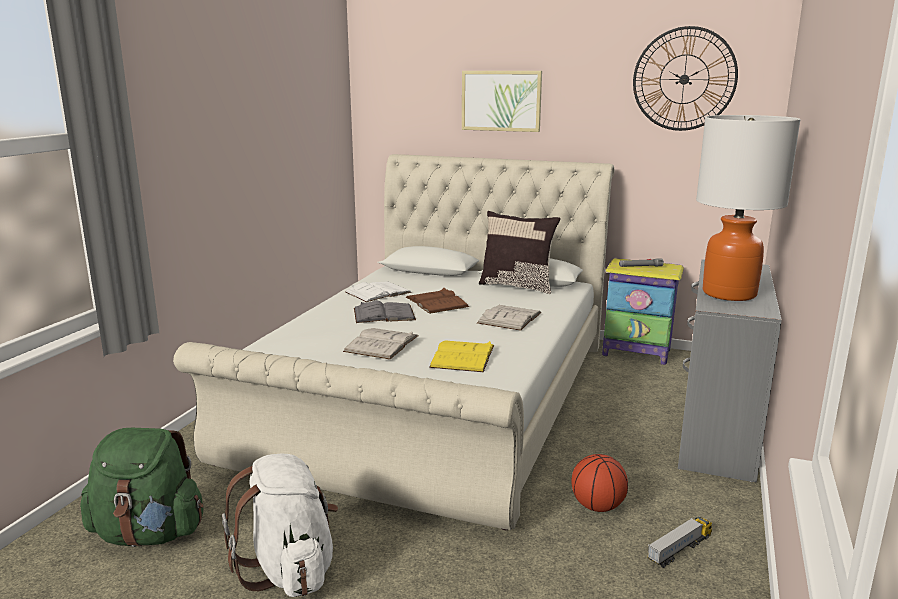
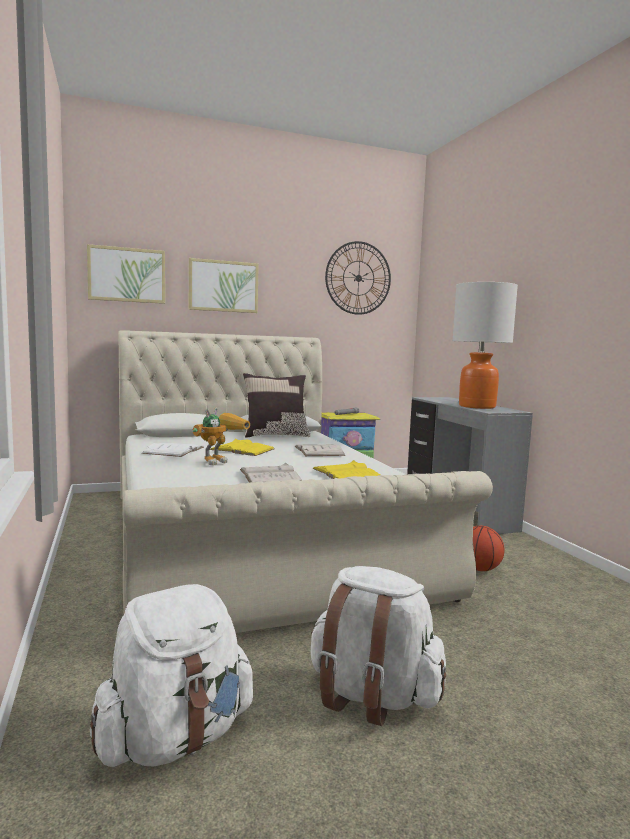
camera: 40 degrees left, 10 degrees down
green backpack [80,428,204,547] -> white backpack [90,584,253,767]
grey book [354,301,416,323] -> toy robot [193,408,250,466]
brown book [406,288,469,314] -> yellow book [210,439,274,456]
toy truck [647,517,713,568] -> none
none -> picture [87,244,165,304]

